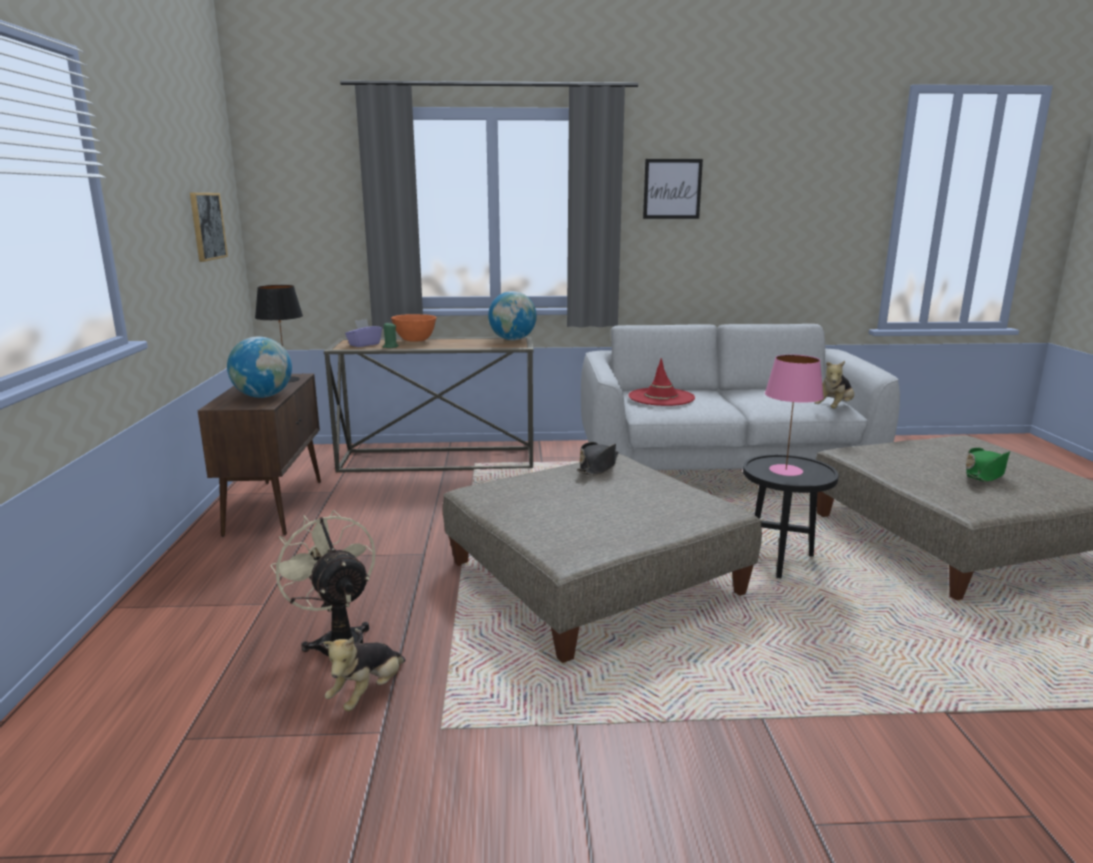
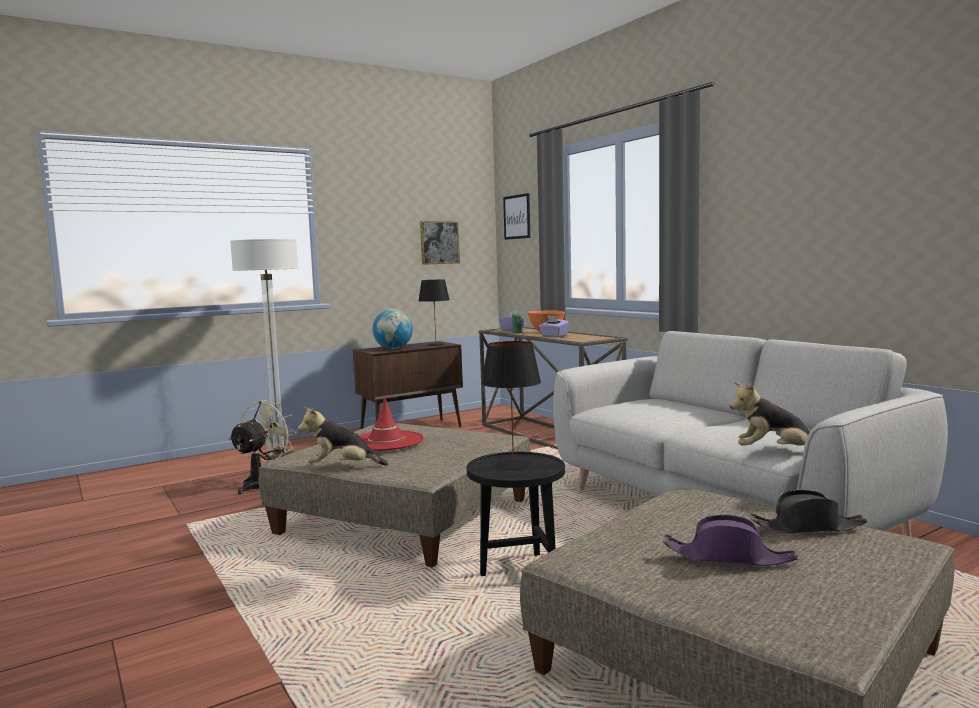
camera: 60 degrees right, 10 degrees down
plush toy [323,637,405,711] -> plush toy moved to [298,407,389,465]
globe [488,291,537,340] -> none
black hat [577,442,618,476] -> black hat moved to [750,490,867,534]
red hat [628,358,695,406] -> red hat moved to [359,397,424,451]
picture [643,159,703,219] -> picture moved to [503,193,530,240]
pink table lamp [765,354,824,476] -> black table lamp [481,341,541,470]
green hat [966,448,1010,482] -> purple hat [663,515,798,566]
none -> floor lamp [230,239,299,460]
none -> purple tissue box [539,315,570,337]

